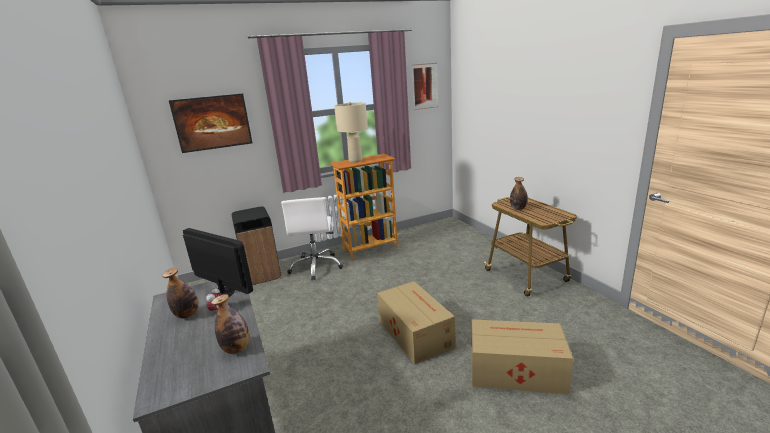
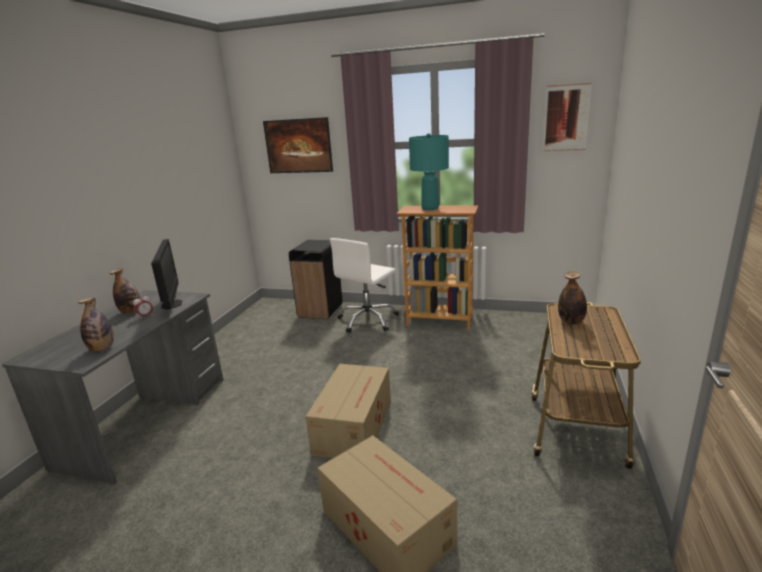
camera: 40 degrees right, 0 degrees up
beige table lamp [334,102,368,163] -> turquoise table lamp [409,133,449,210]

